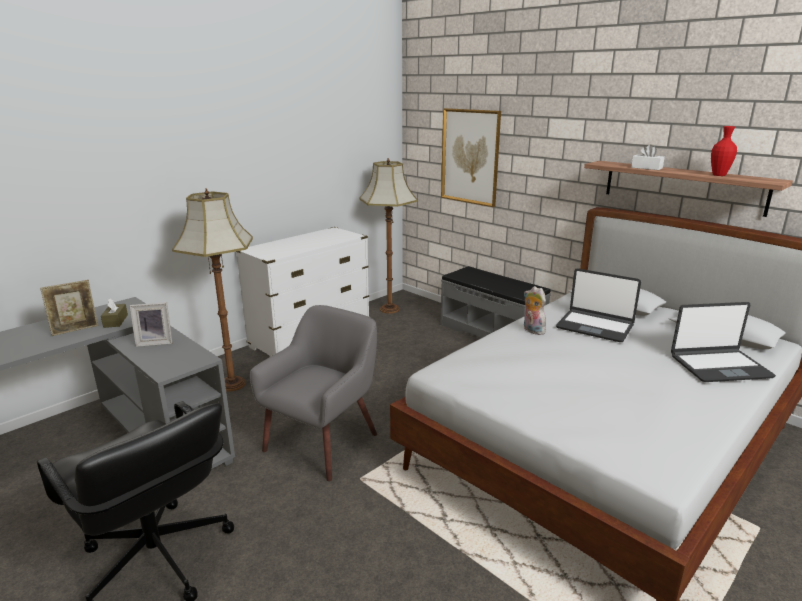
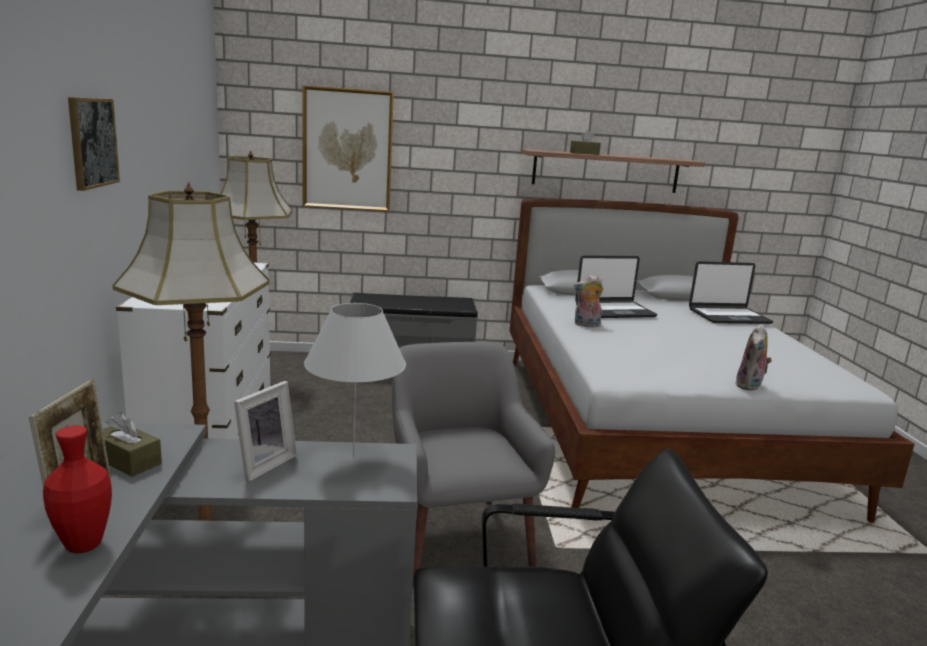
camera: 50 degrees left, 5 degrees down
white tissue box [631,145,665,170] -> brown tissue box [570,130,601,155]
laptop [671,302,776,382] -> laptop turned 45 degrees clockwise [689,261,774,324]
red vase [711,126,737,176] -> red vase moved to [43,426,112,553]
none -> picture [68,97,120,191]
none -> white table lamp [304,303,406,458]
none -> plush toy [735,324,772,391]

